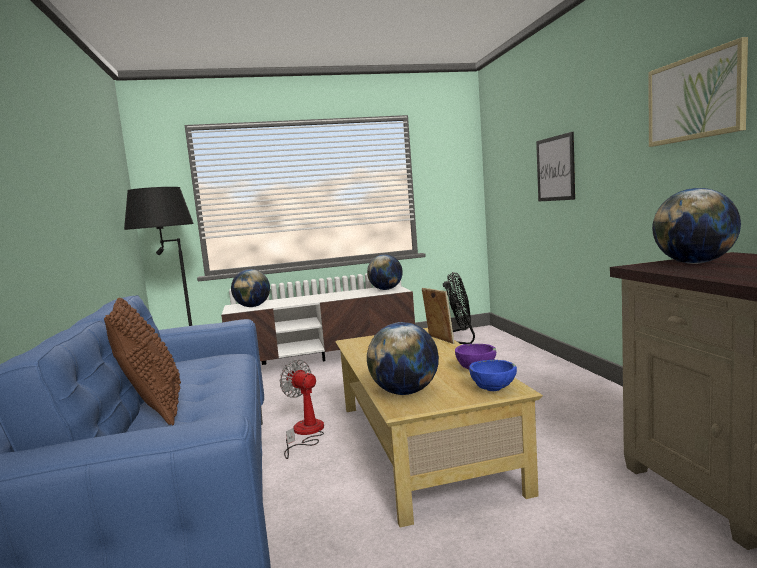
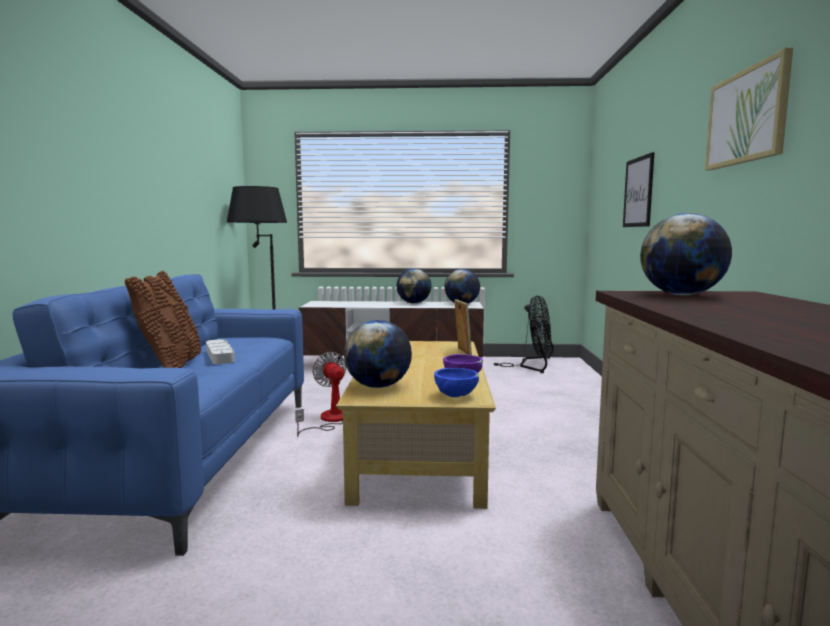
camera: 15 degrees right, 0 degrees up
globe [231,269,270,307] -> globe moved to [397,268,431,303]
none -> grey tray [206,339,235,364]

